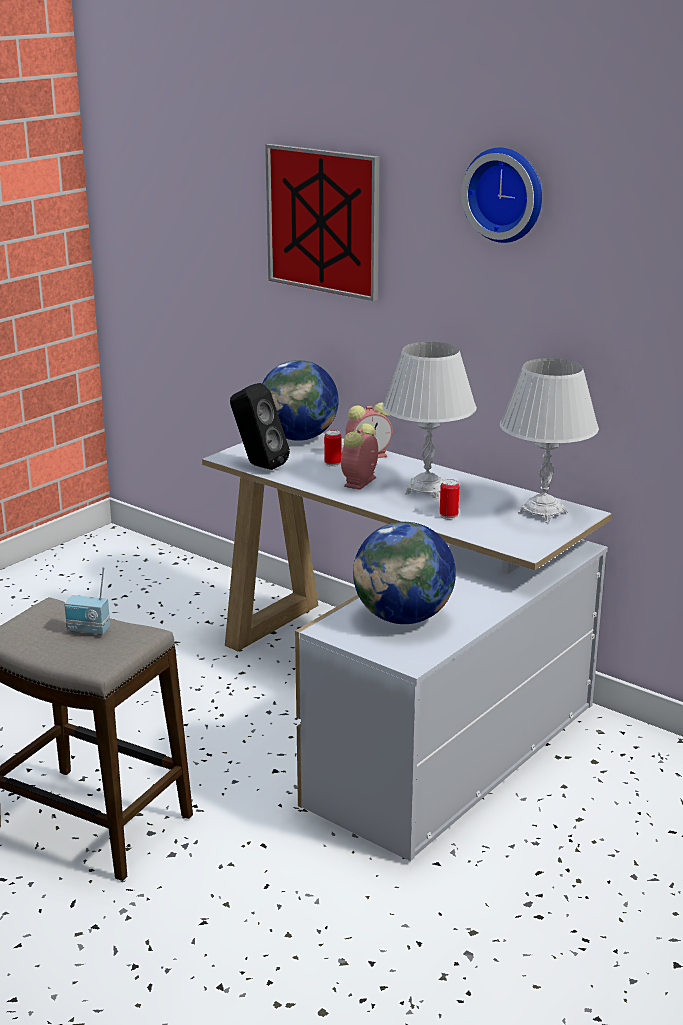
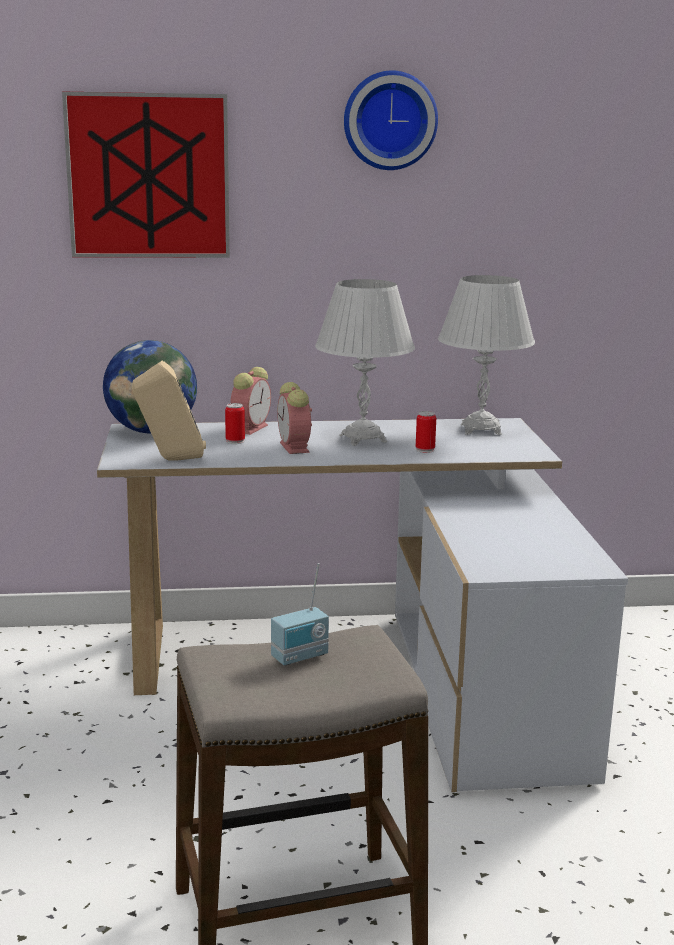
camera: 45 degrees left, 5 degrees down
black speaker [230,383,290,470] -> beige speaker [132,361,206,461]
globe [353,522,456,624] -> none

